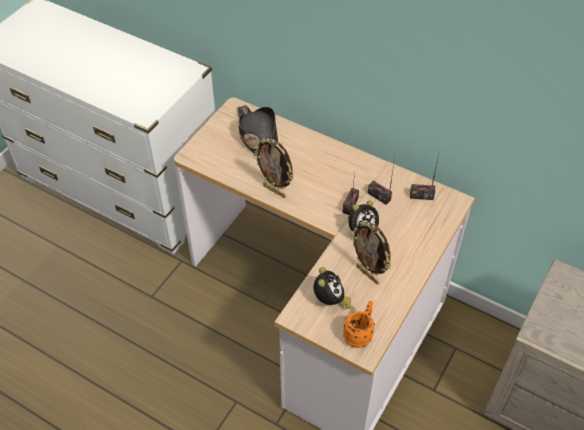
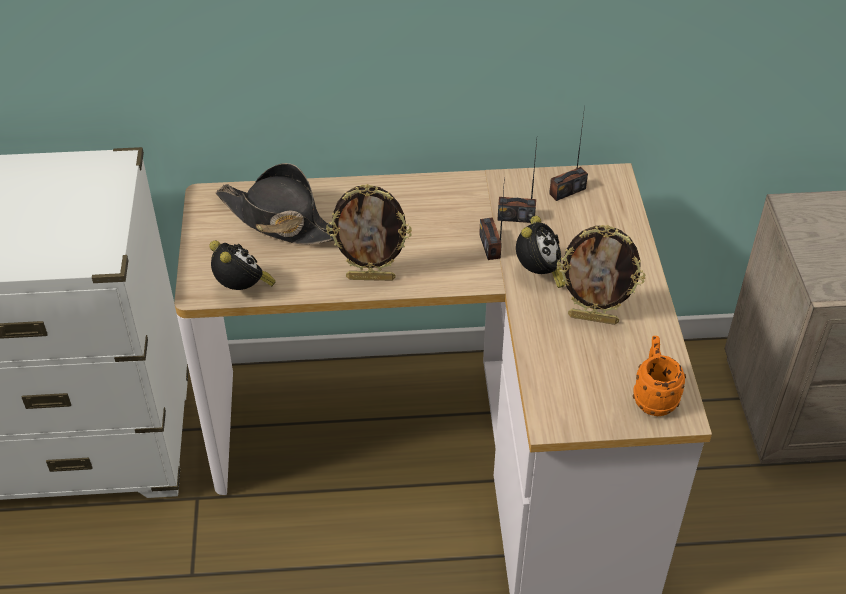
camera: 35 degrees left, 5 degrees down
alarm clock [314,267,351,309] -> alarm clock moved to [209,240,276,290]

